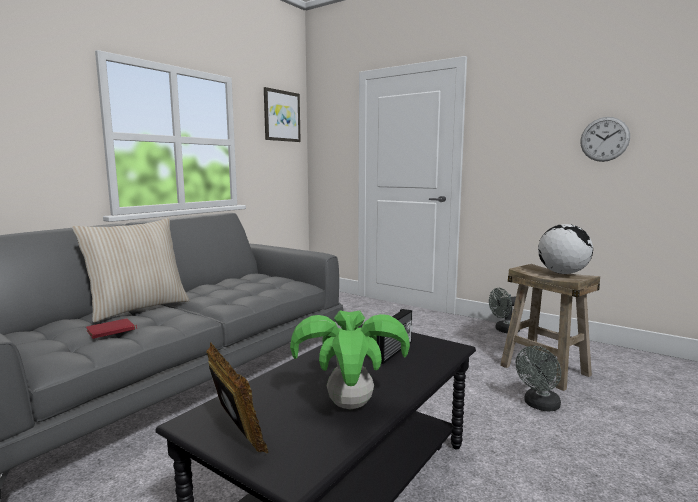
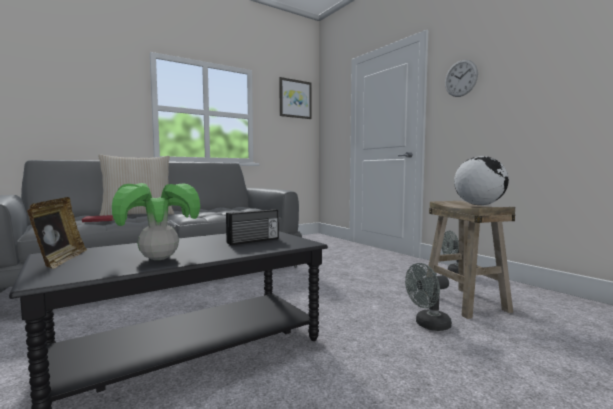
camera: 20 degrees right, 5 degrees down
wall clock [580,117,630,162] -> wall clock moved to [445,60,478,97]

